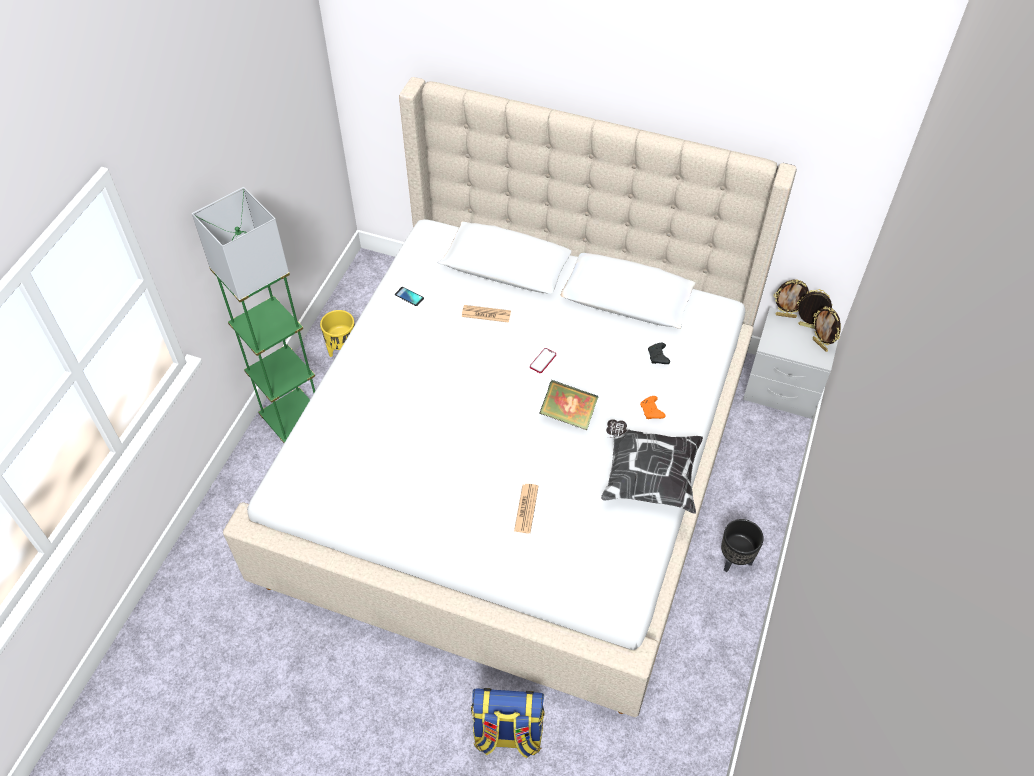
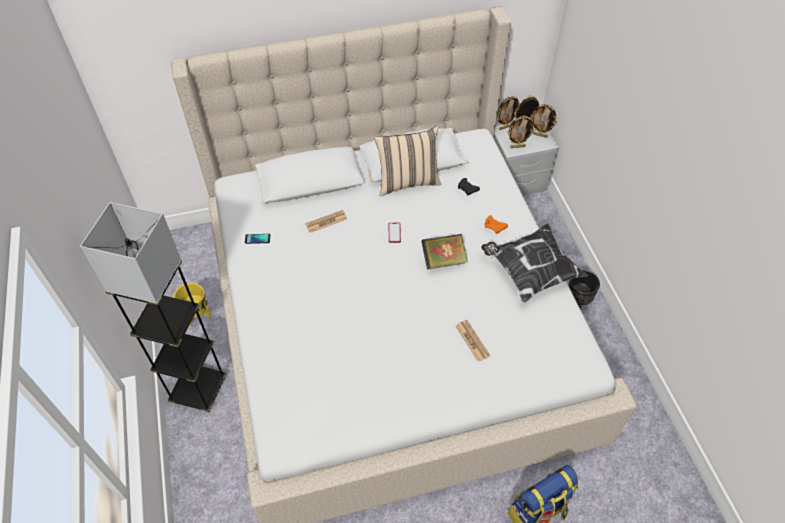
camera: 35 degrees left, 0 degrees up
green floor lamp [192,187,315,443] -> grey floor lamp [80,202,227,412]
none -> beige pillow [374,126,442,196]
none -> picture frame [507,116,535,148]

